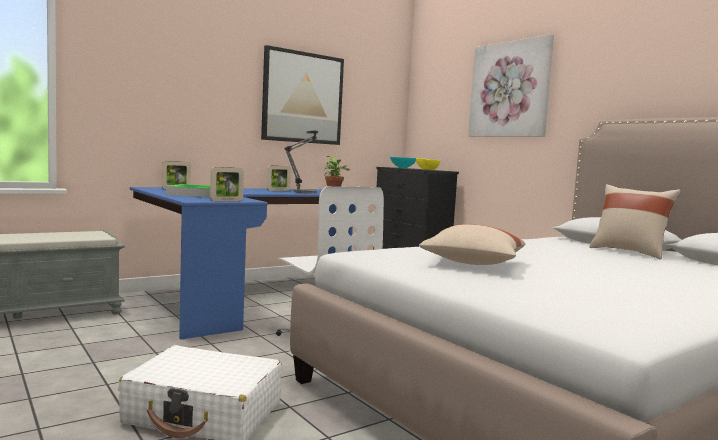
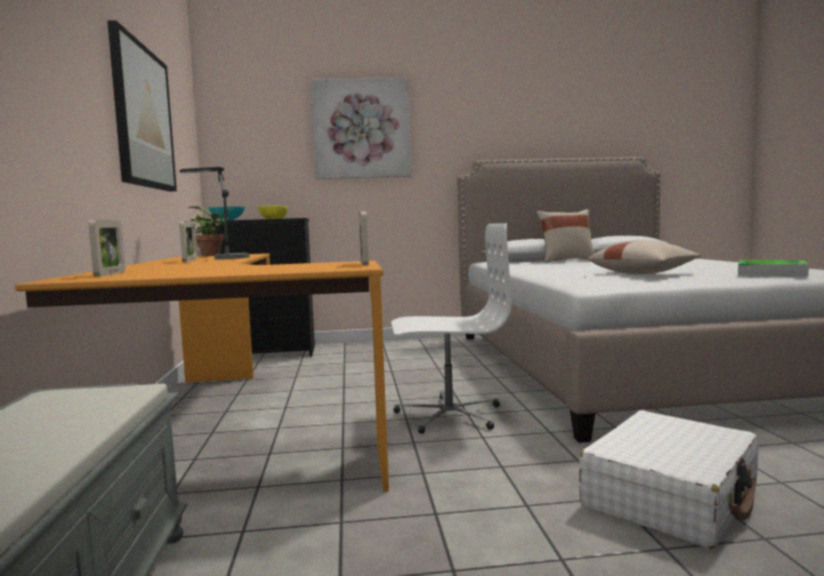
camera: 60 degrees left, 0 degrees up
blue desk [130,187,356,340] -> orange desk [15,253,389,492]
tray [166,184,210,197] -> tray moved to [738,260,809,277]

